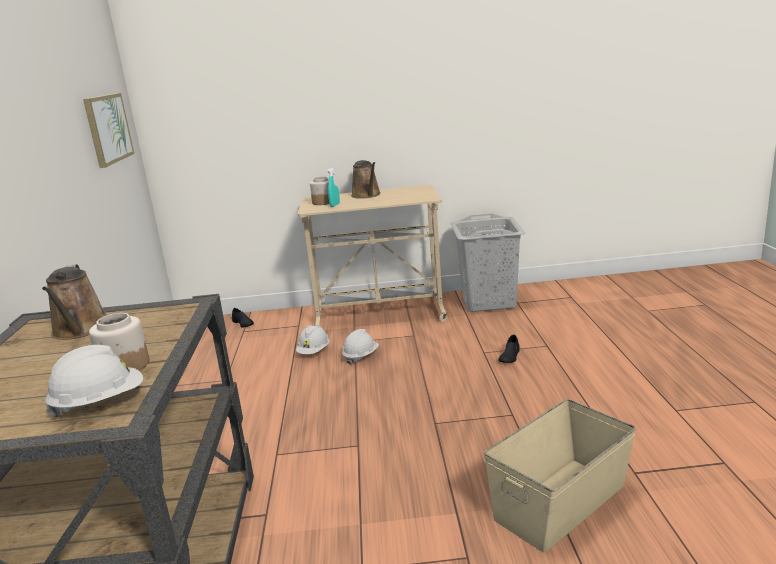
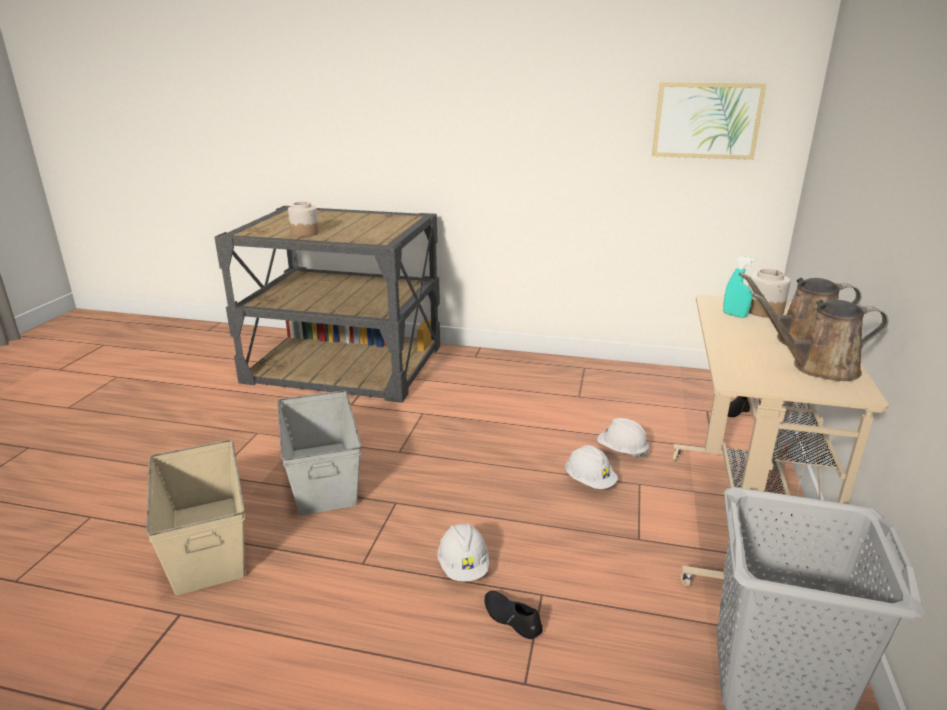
camera: 105 degrees right, 5 degrees up
brown watering can [42,264,107,340] -> brown watering can moved to [752,293,888,381]
white hard hat [45,345,143,417] -> white hard hat moved to [437,523,489,582]
none -> grey storage box [277,390,362,516]

